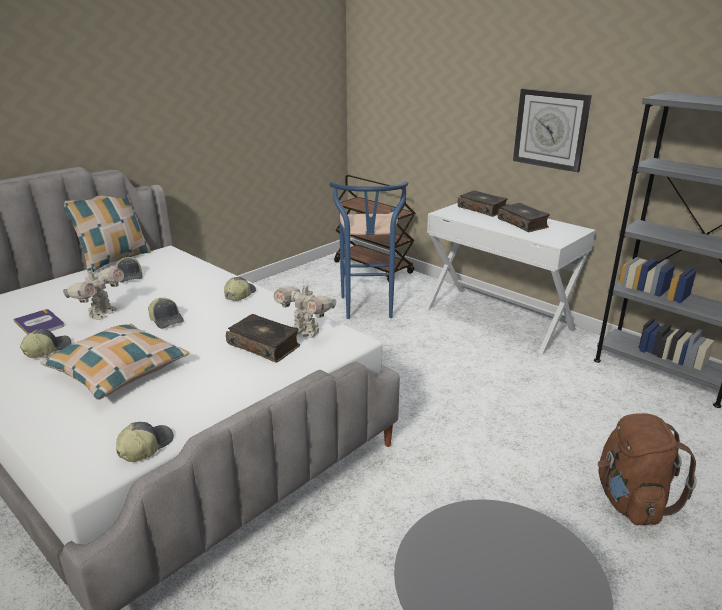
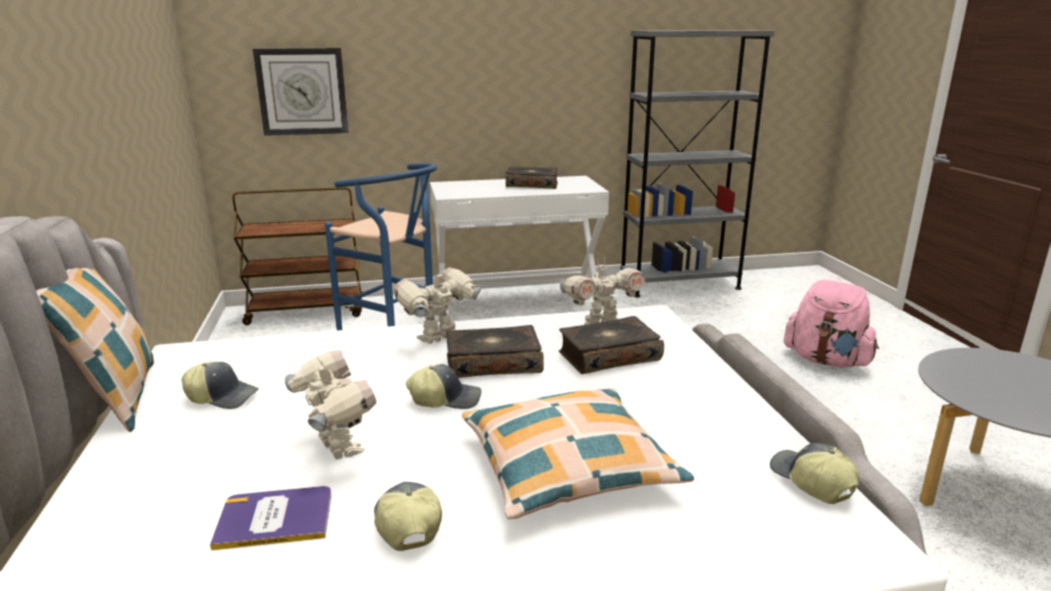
camera: 55 degrees left, 5 degrees down
cap [224,277,256,301] -> toy robot [393,267,481,344]
book [458,190,508,217] -> book moved to [446,325,544,378]
wall clock [513,88,592,173] -> wall clock moved to [253,48,349,136]
brown backpack [598,413,697,526] -> pink backpack [784,280,879,367]

